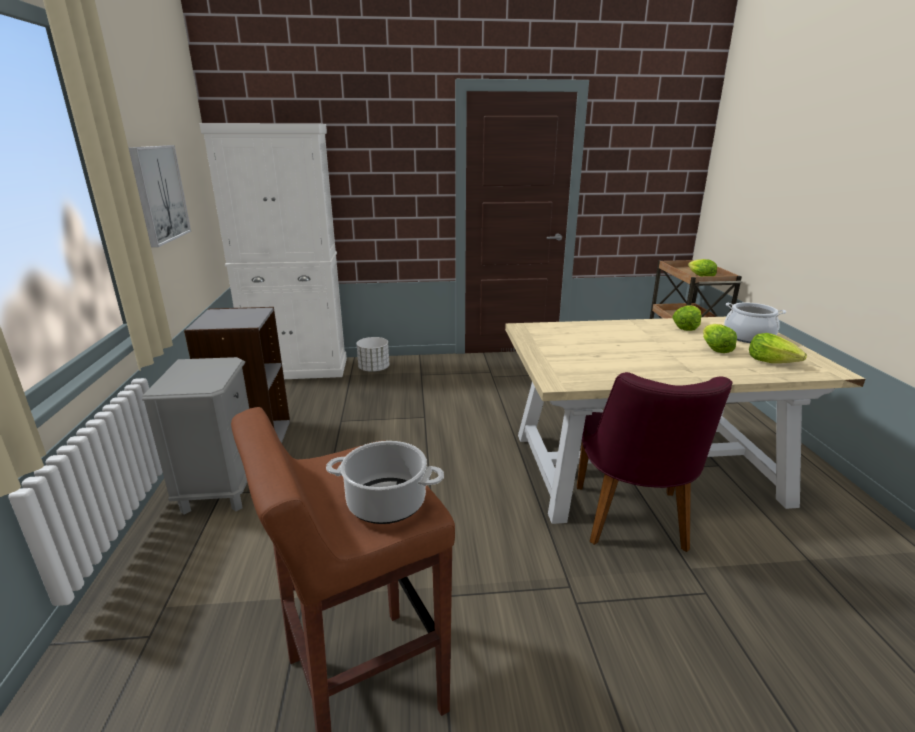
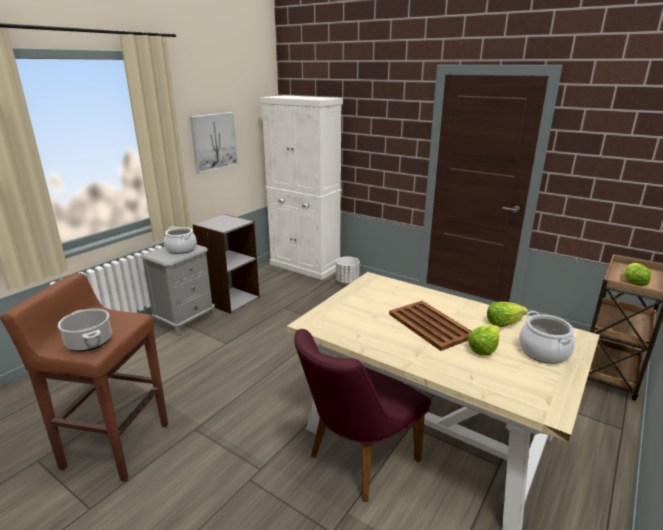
camera: 40 degrees right, 0 degrees up
lettuce [749,333,807,363] -> none
none -> cooking pot [164,226,197,254]
none -> brown tray [389,301,471,351]

